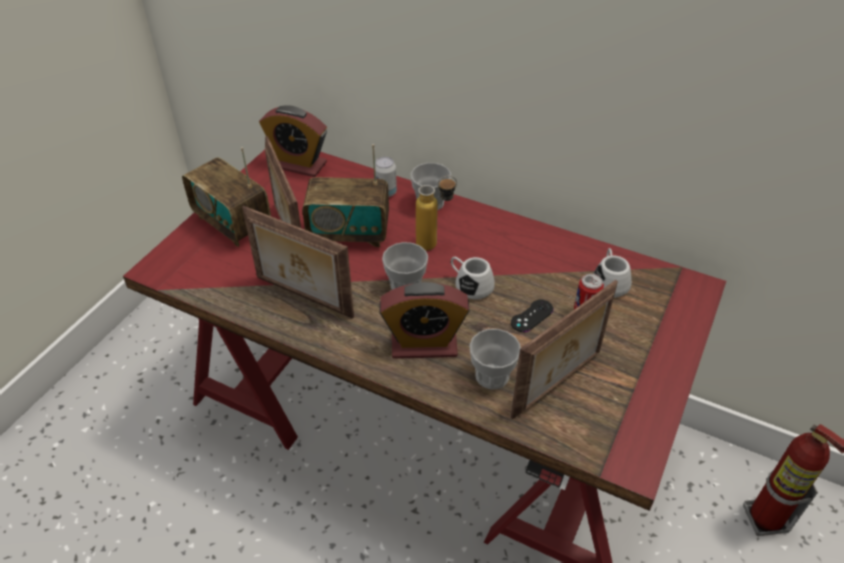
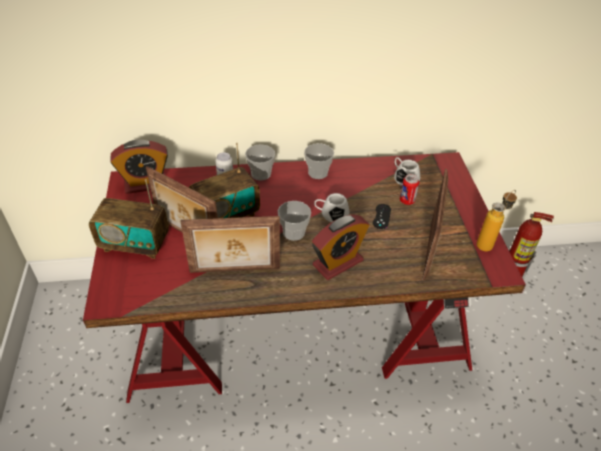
camera: 35 degrees left, 0 degrees up
bottle [416,176,457,251] -> bottle moved to [477,190,517,252]
cup [469,329,521,389] -> cup moved to [304,143,334,179]

